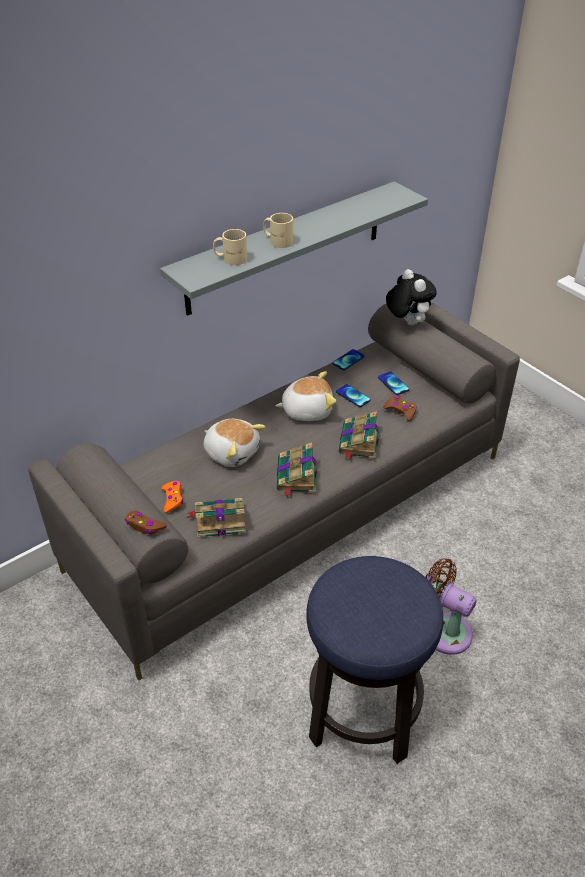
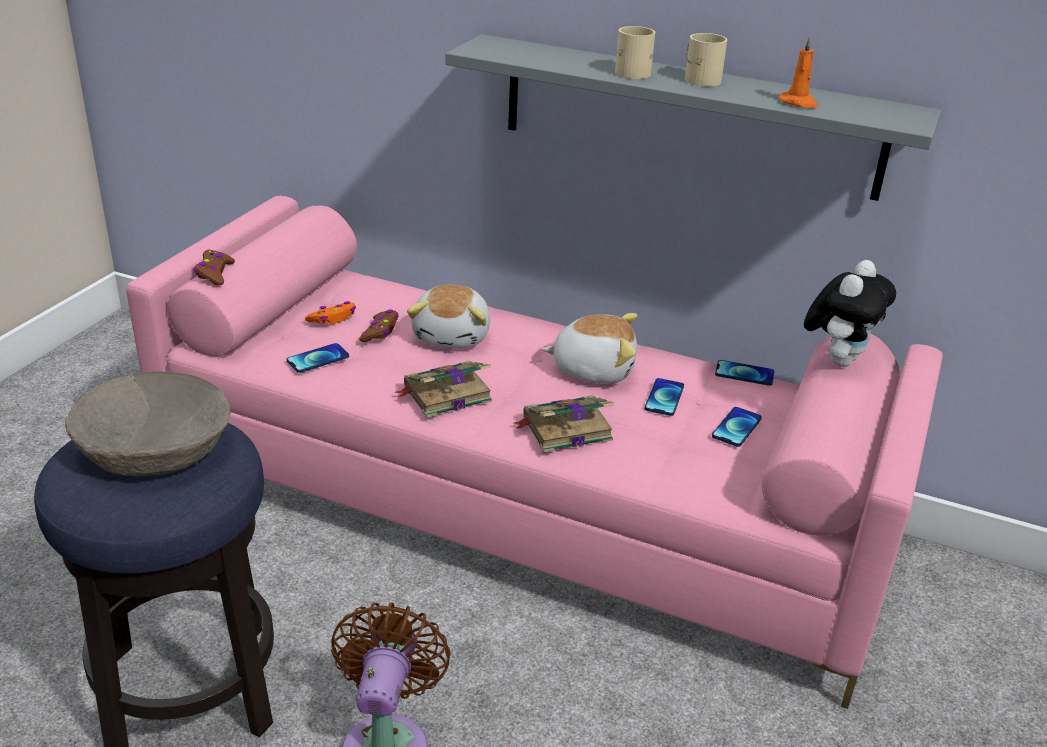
camera: 60 degrees right, 10 degrees down
grey sofa [28,302,520,681] -> pink sofa [126,196,943,709]
book [187,498,246,538] -> phone [287,343,349,373]
beige mug [213,229,247,265] -> beige mug moved to [685,33,727,87]
plush toy [275,371,336,421] -> plush toy turned 45 degrees counterclockwise [542,313,638,384]
brown game controller [383,395,417,421] -> brown game controller moved to [359,309,398,342]
none -> beige bowl [65,371,231,477]
none -> orange candle [779,36,818,108]

